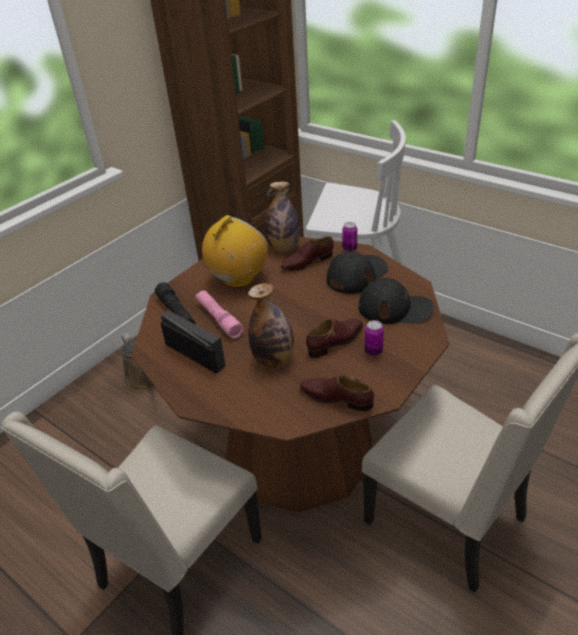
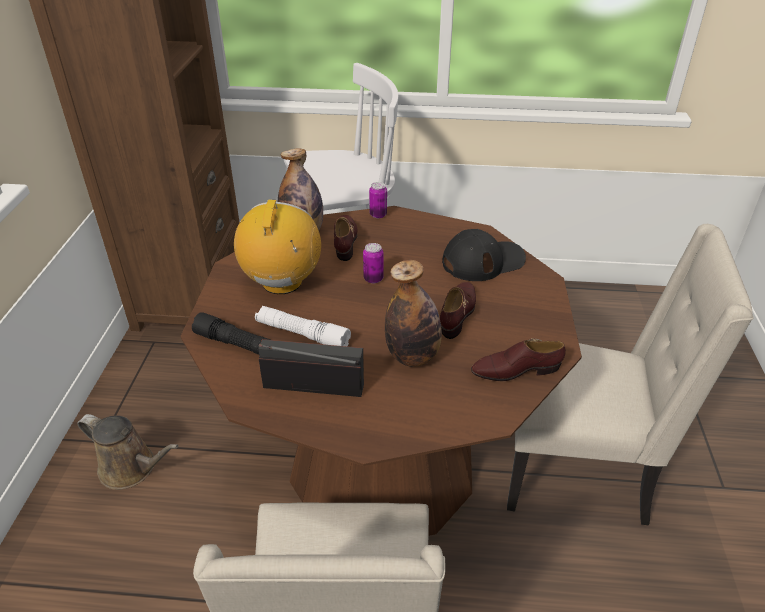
camera: 35 degrees left, 0 degrees up
pink flashlight [196,290,244,339] -> white flashlight [255,306,351,346]
brown shoe [281,236,334,271] -> brown shoe turned 150 degrees clockwise [334,215,358,261]
black cap [327,251,388,294] -> none
can [365,320,384,356] -> can moved to [363,243,384,283]

